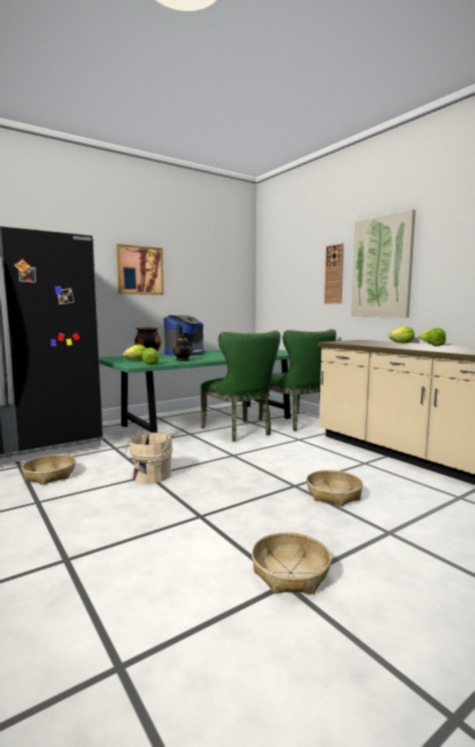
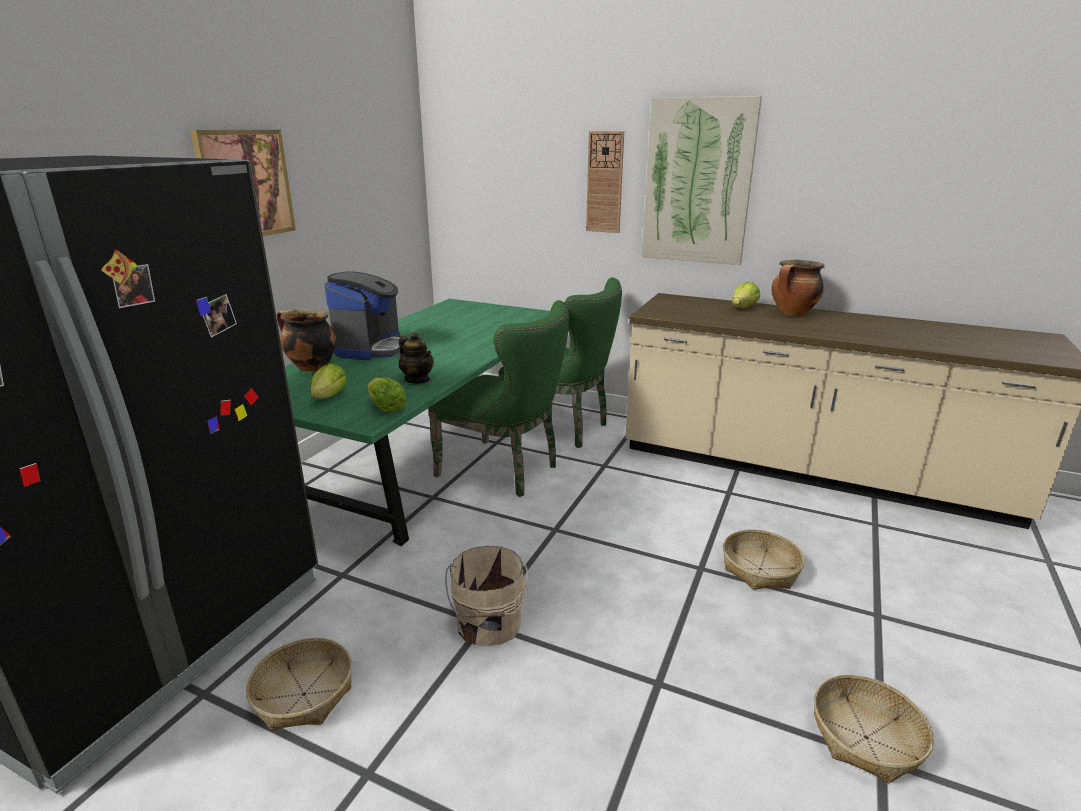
camera: 30 degrees left, 15 degrees up
lettuce [418,328,446,346] -> cooking pot [772,260,825,316]

